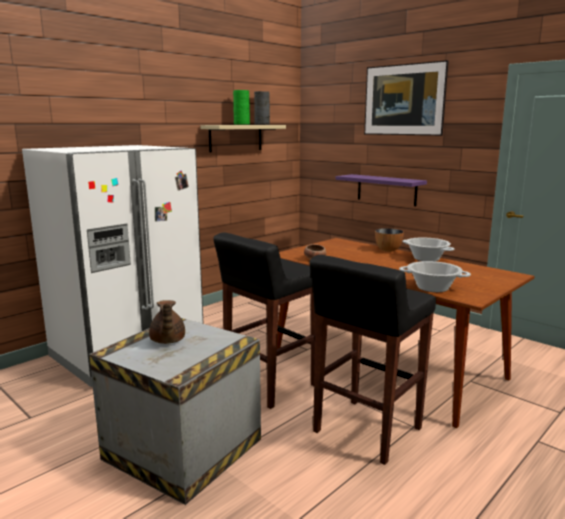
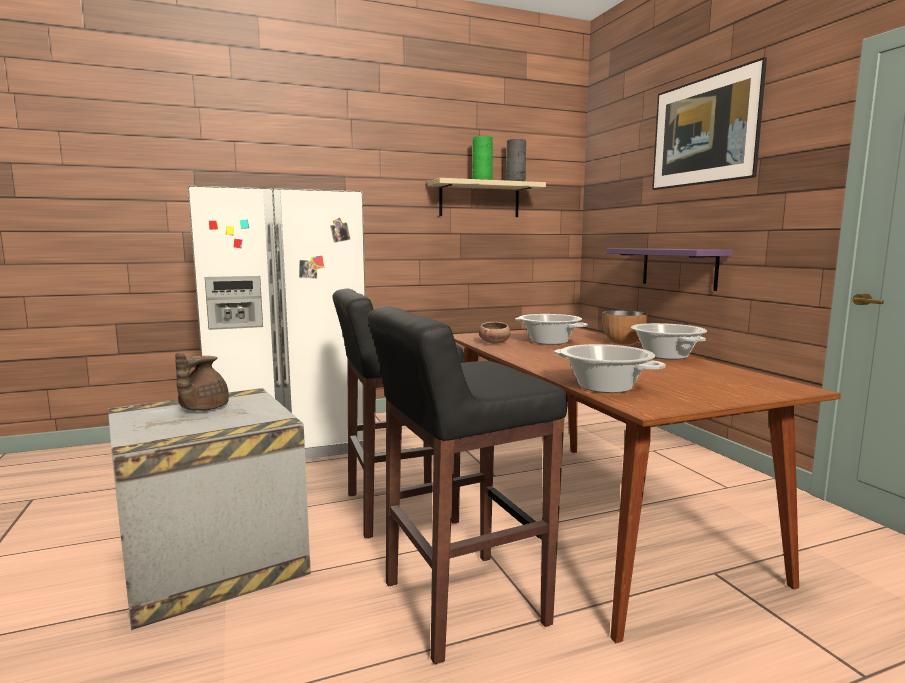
camera: 25 degrees right, 5 degrees down
none -> cooking pot [515,314,588,345]

